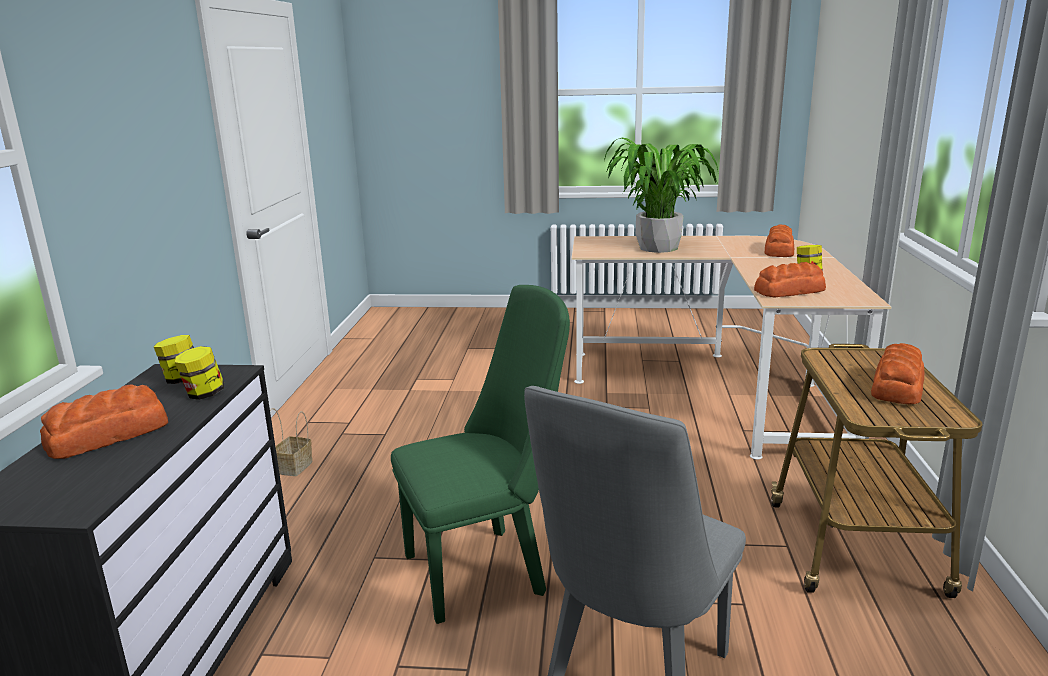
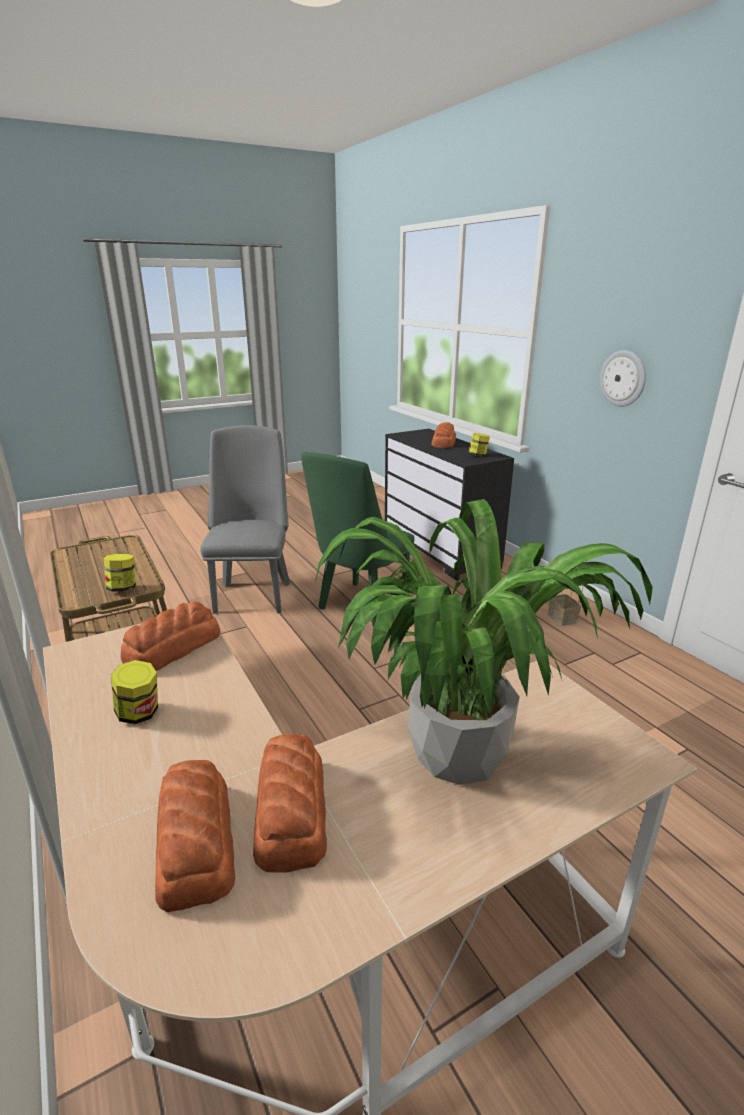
camera: 145 degrees right, 5 degrees up
jar [175,346,224,400] -> jar moved to [104,554,136,592]
bread [871,343,924,404] -> bread moved to [253,734,327,873]
none -> wall clock [600,350,646,407]

